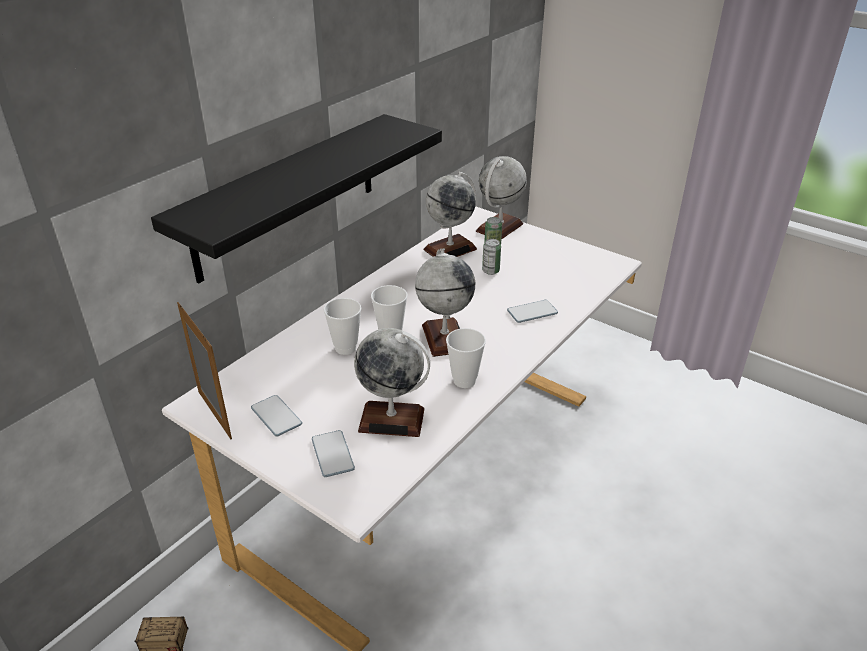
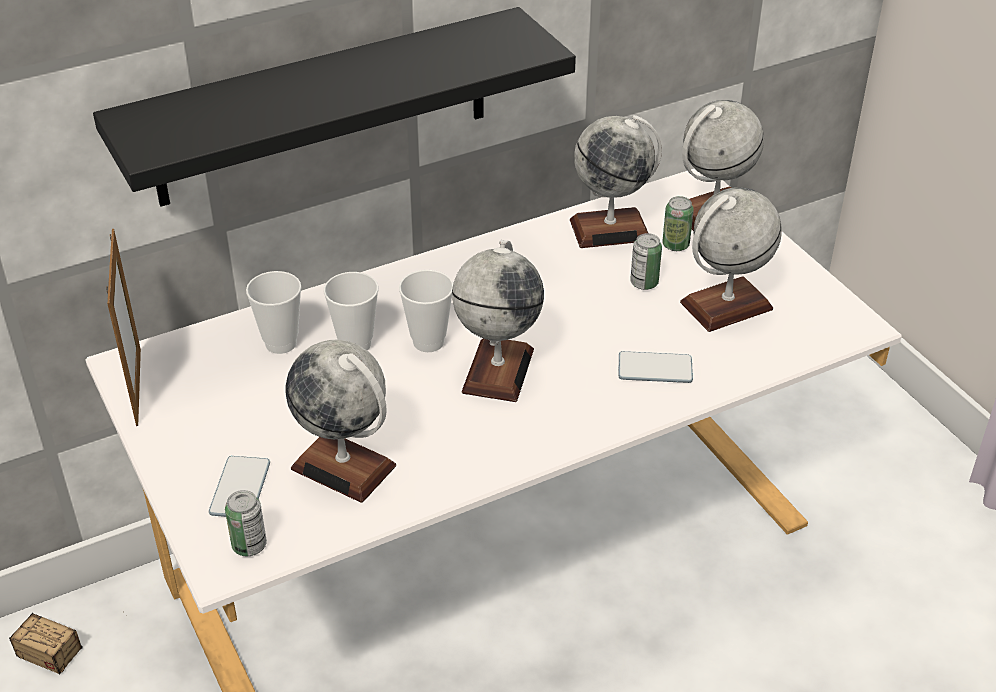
camera: 25 degrees right, 5 degrees up
phone [251,395,302,436] -> none
cup [446,328,486,388] -> cup moved to [246,271,301,354]
none -> can [225,490,267,556]
none -> globe [680,187,782,332]

